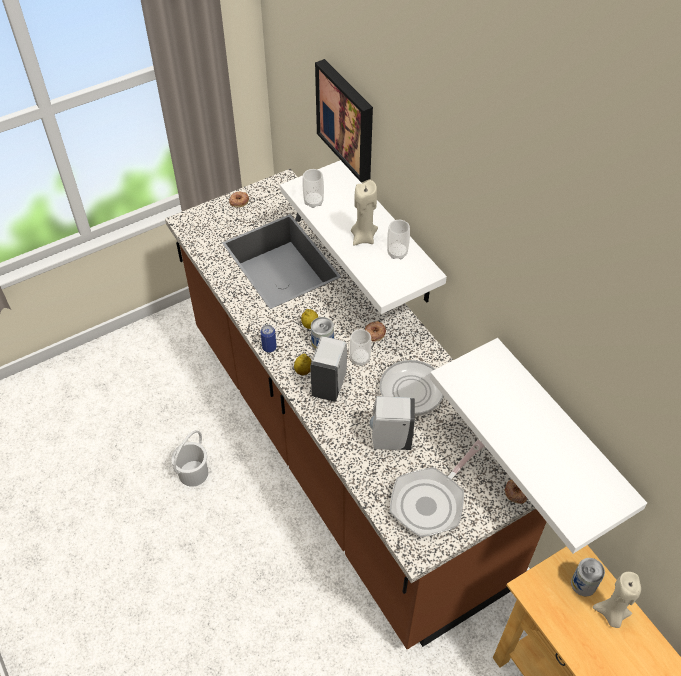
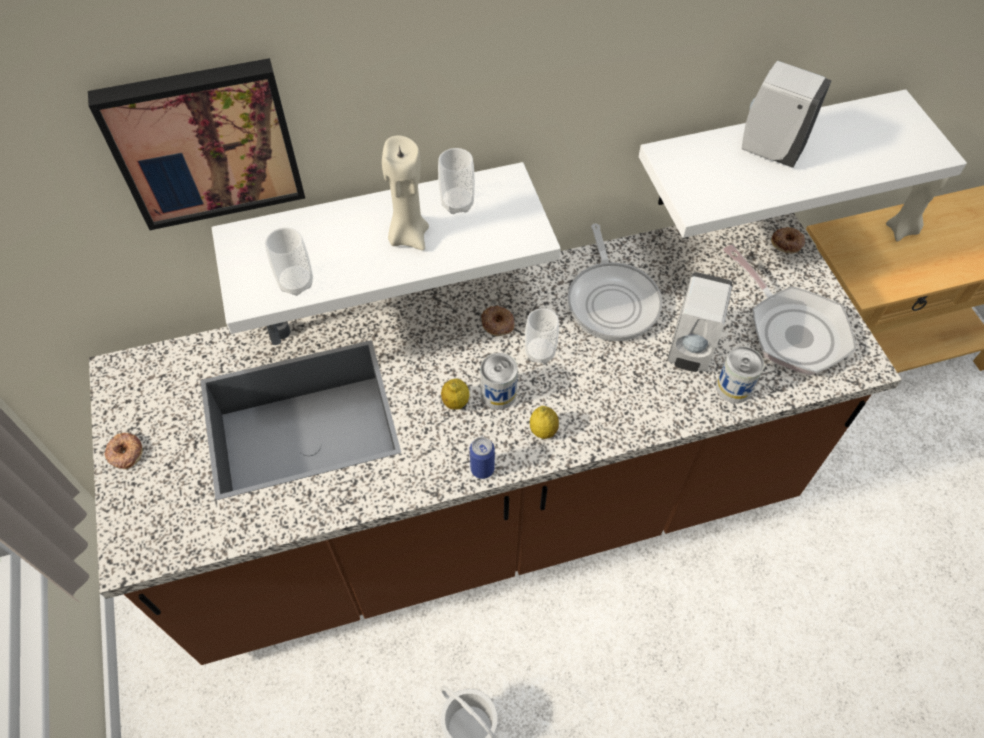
camera: 75 degrees left, 5 degrees up
white soap dispenser [310,337,347,402] -> white soap dispenser moved to [742,61,832,168]
can [571,558,605,596] -> can moved to [716,346,764,403]

